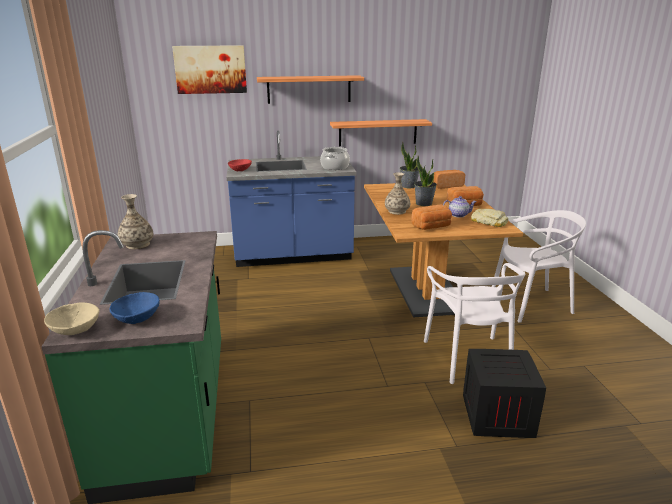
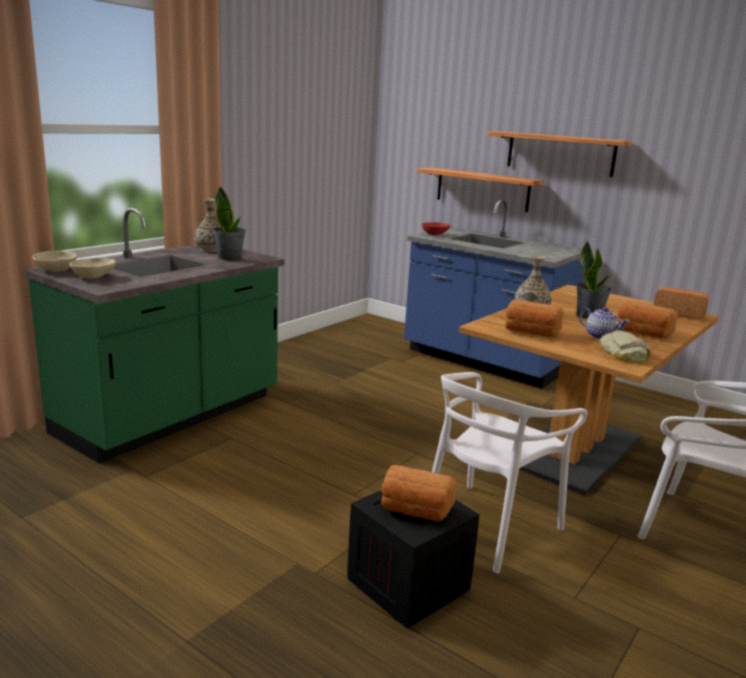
camera: 45 degrees right, 5 degrees down
blue bowl [110,292,160,324] -> beige bowl [69,258,116,279]
picture [172,45,247,94] -> none
cooking pot [320,147,350,170] -> none
shelf [330,119,432,146] -> shelf moved to [417,168,544,212]
potted plant [400,142,419,188] -> potted plant moved to [213,187,246,261]
none -> bread [381,465,457,521]

